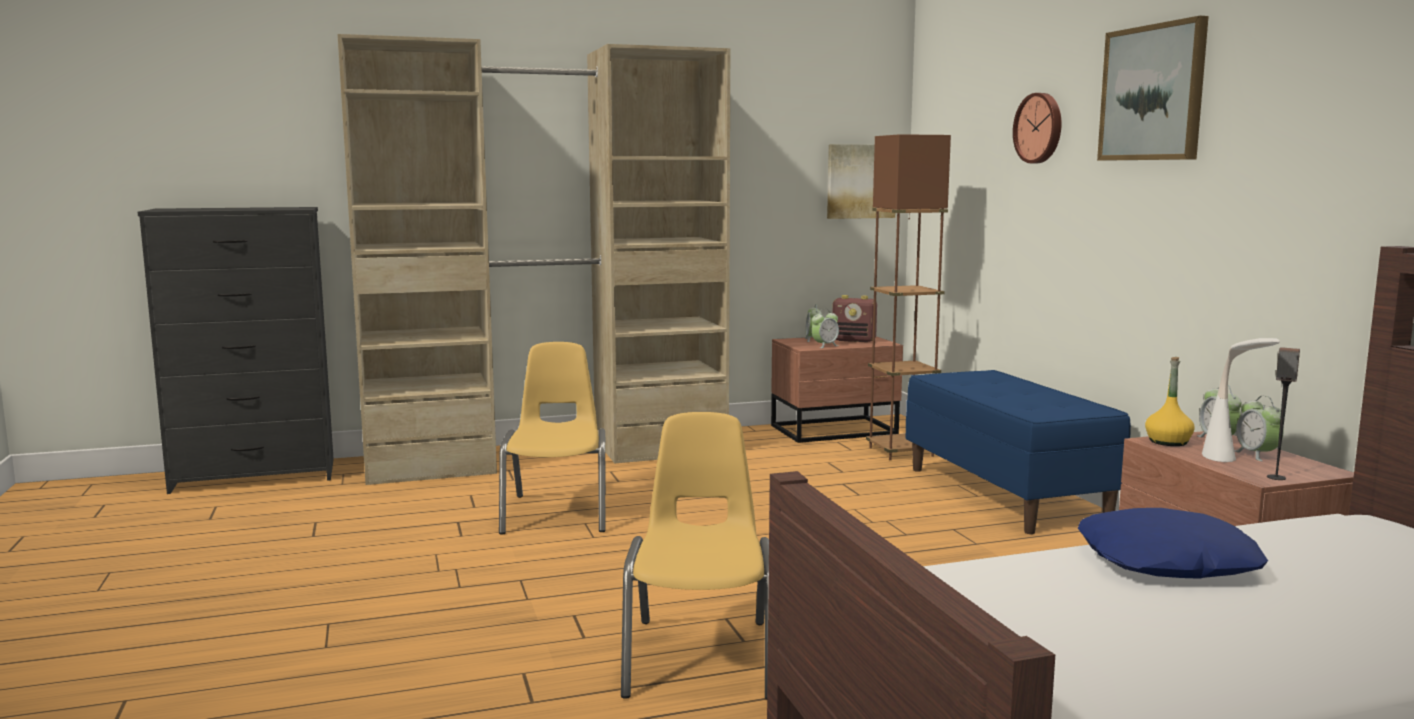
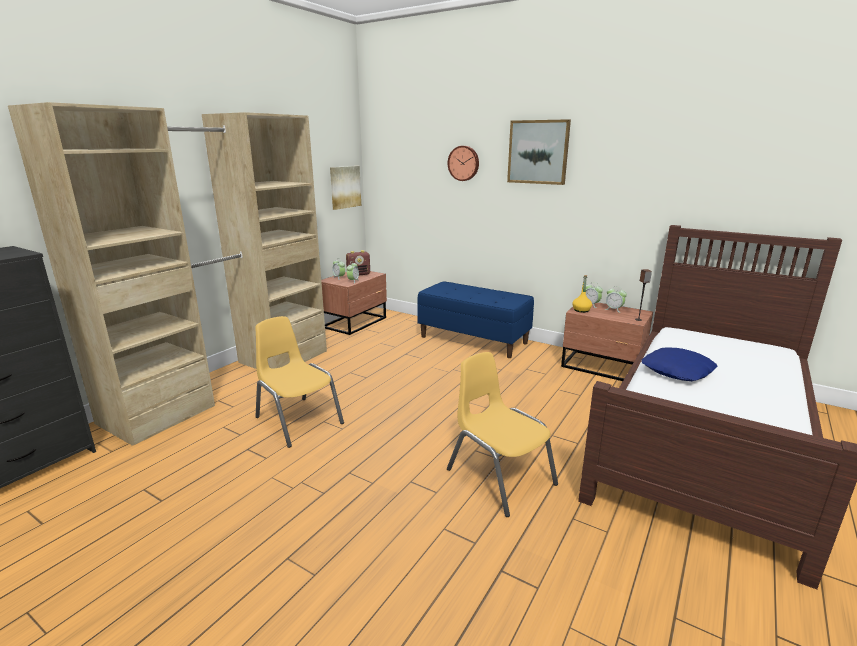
camera: 40 degrees left, 10 degrees up
brown floor lamp [866,134,951,460] -> none
white table lamp [1202,338,1280,462] -> none

